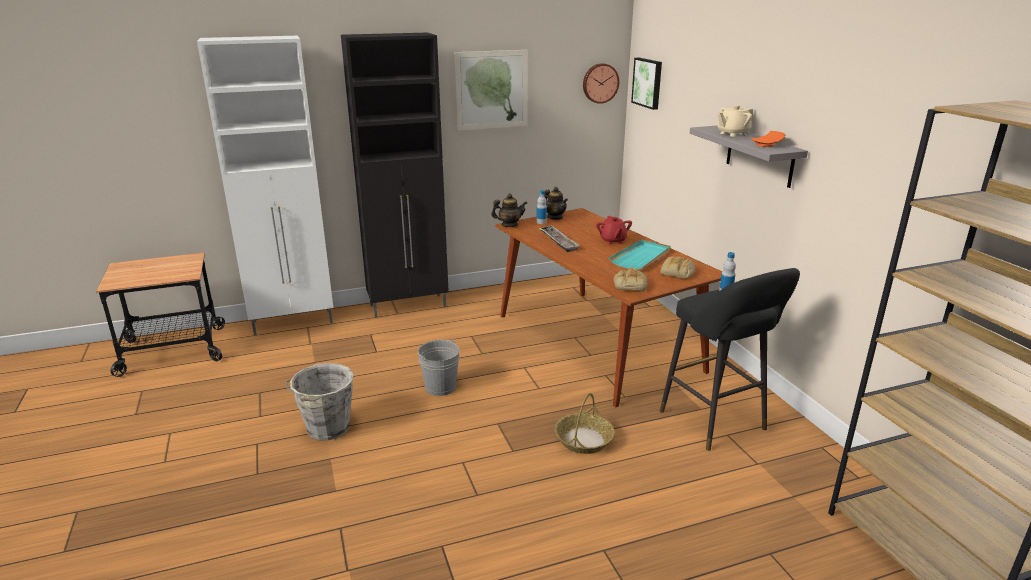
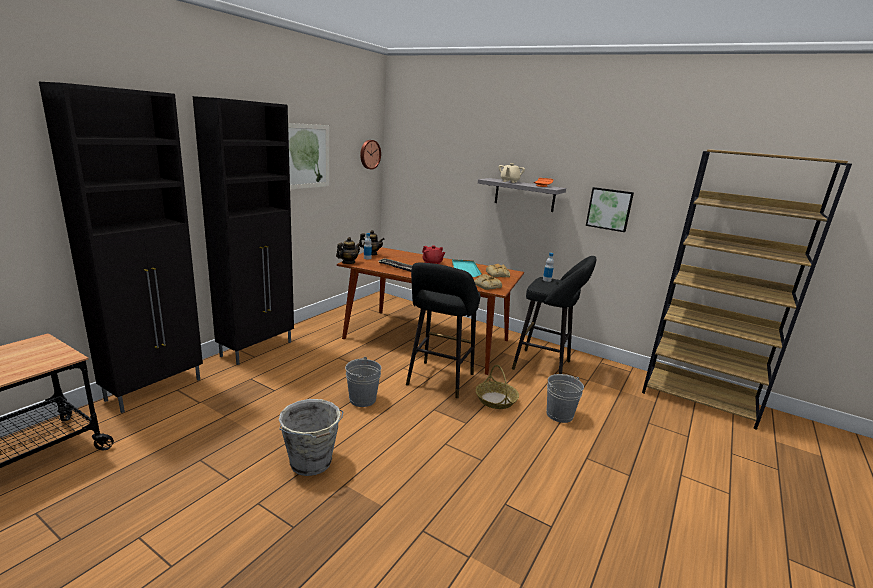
camera: 40 degrees left, 5 degrees down
white cabinet [197,36,333,335] -> black cabinet [39,82,203,413]
picture [631,58,662,110] -> picture moved to [586,187,634,232]
none -> black stool [406,263,480,398]
none -> grey bucket [546,374,584,423]

